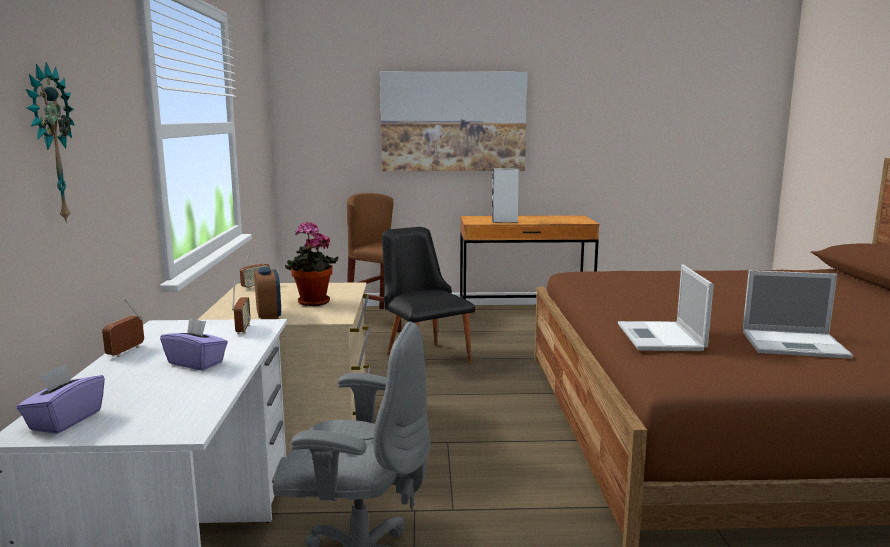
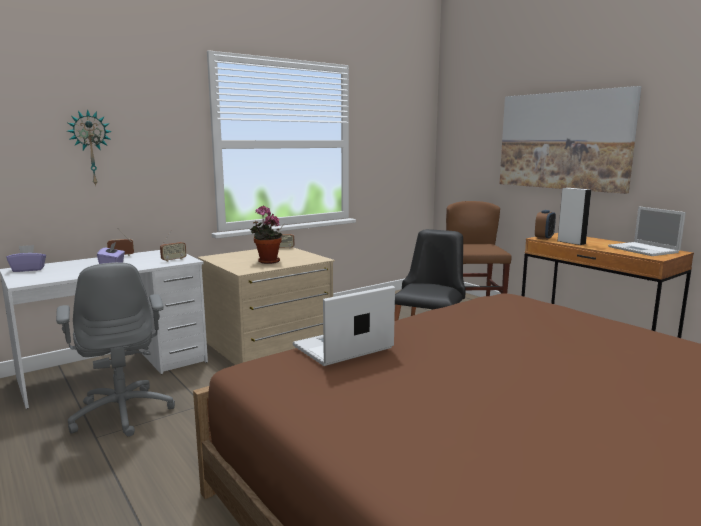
camera: 55 degrees right, 0 degrees up
alarm clock [254,267,281,319] -> alarm clock moved to [535,210,556,240]
laptop [743,270,853,359] -> laptop moved to [608,206,686,256]

